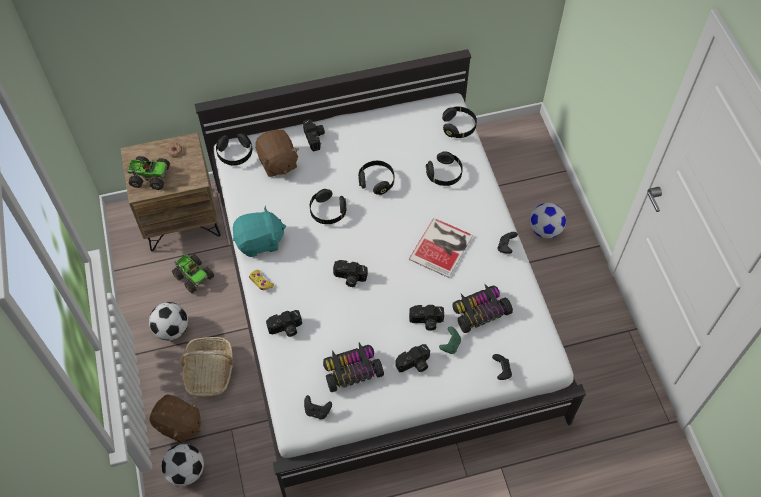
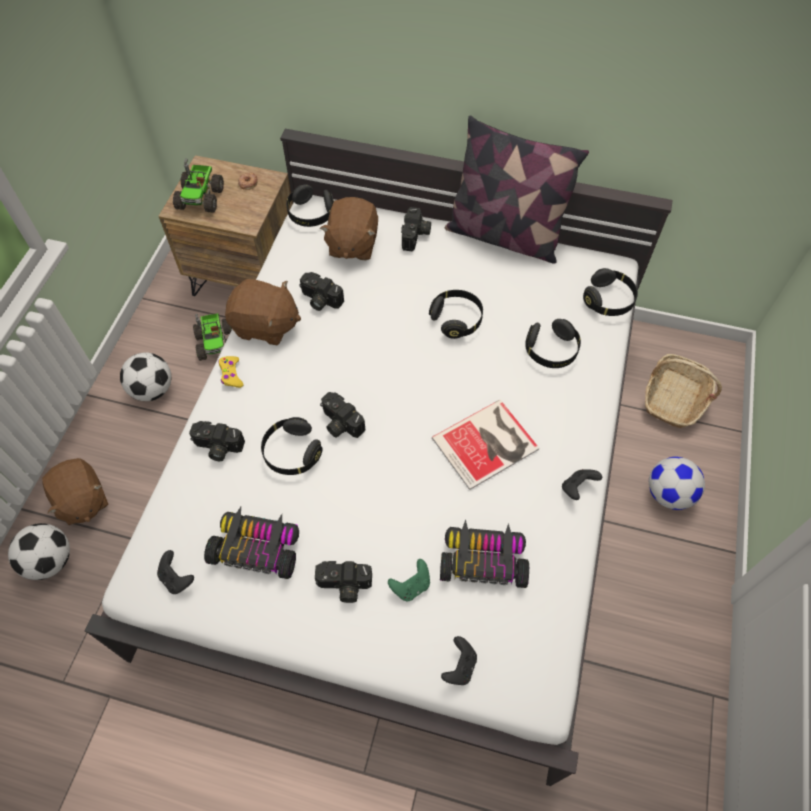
camera: 30 degrees right, 0 degrees up
toy truck [128,156,170,190] -> toy truck turned 60 degrees clockwise [173,159,224,213]
basket [181,337,234,396] -> basket moved to [645,354,722,428]
turquoise plush toy [233,205,286,257] -> brown plush toy [225,279,301,345]
black headphones [310,189,346,224] -> black headphones moved to [261,417,323,475]
camera [409,305,444,331] -> camera moved to [299,272,344,311]
none -> pillow [445,116,589,263]

